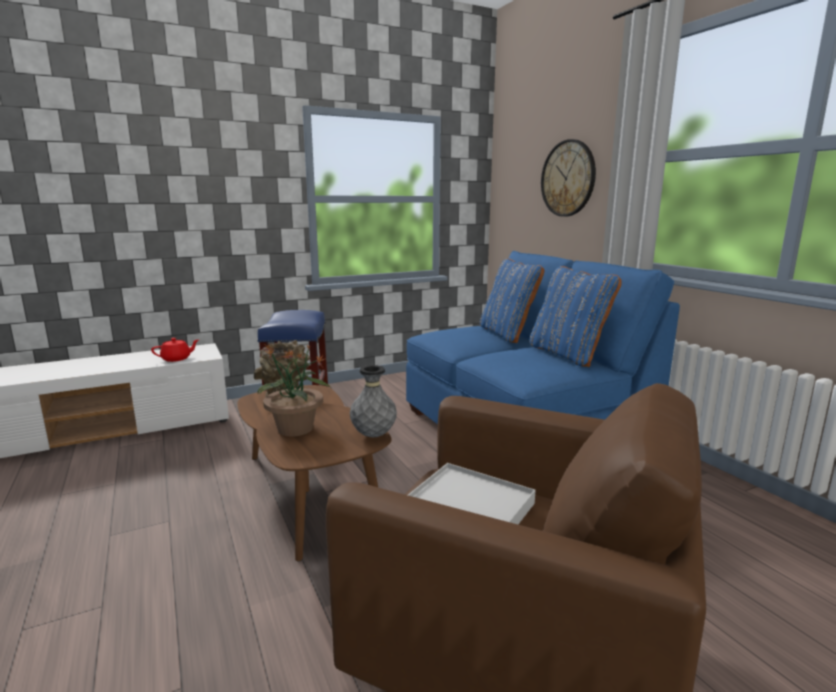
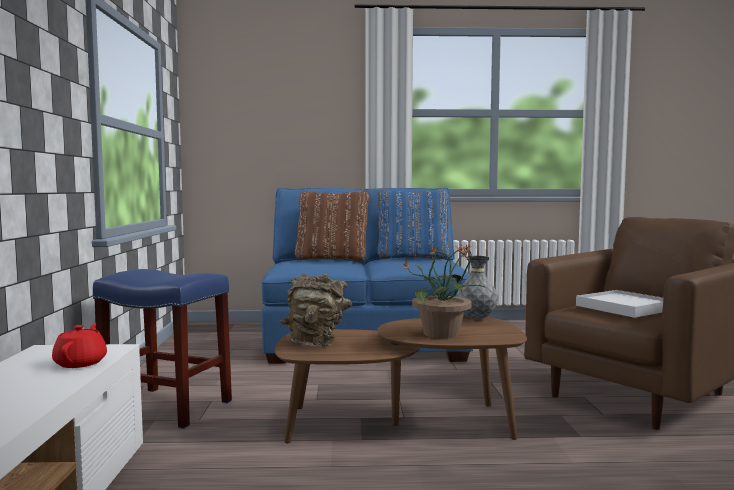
camera: 65 degrees left, 10 degrees down
blue pillow [480,258,544,343] -> brown pillow [295,191,369,261]
wall clock [541,139,596,217] -> none

